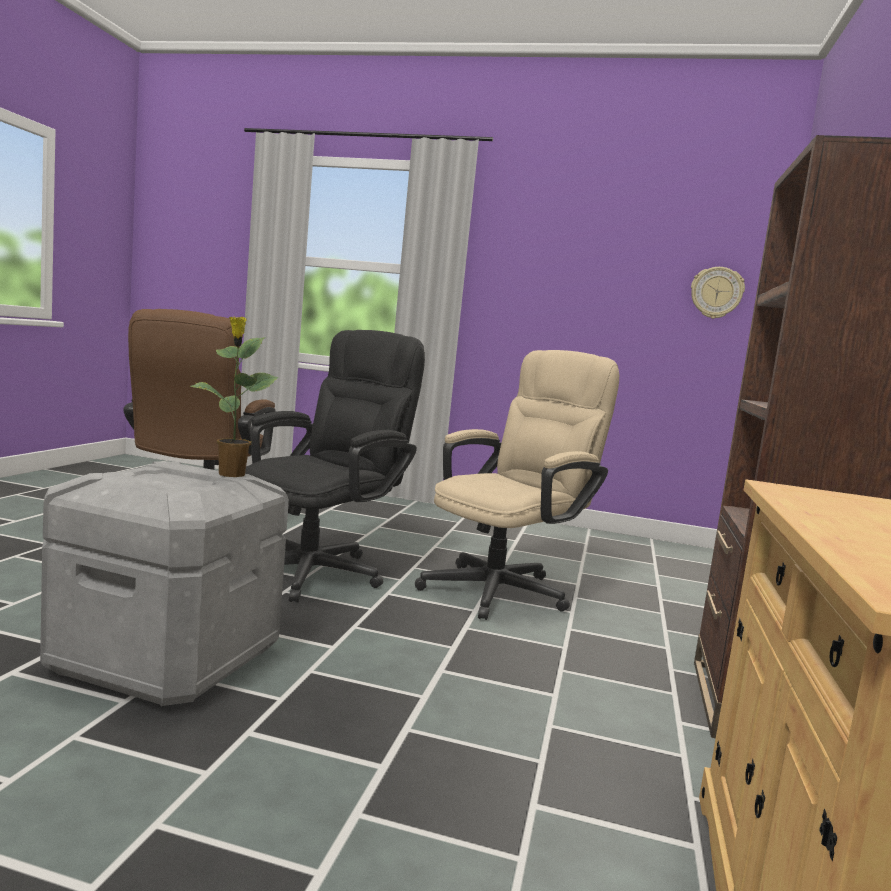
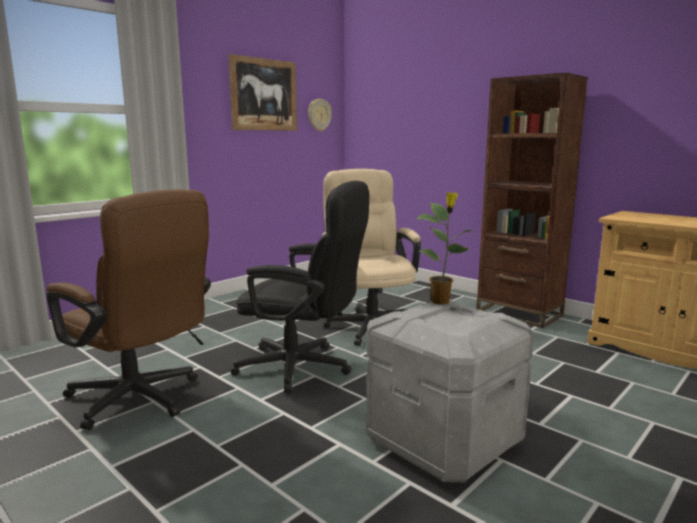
camera: 60 degrees left, 5 degrees up
black office chair [245,330,425,603] -> black office chair turned 135 degrees clockwise [230,181,369,393]
none -> picture [228,54,297,131]

